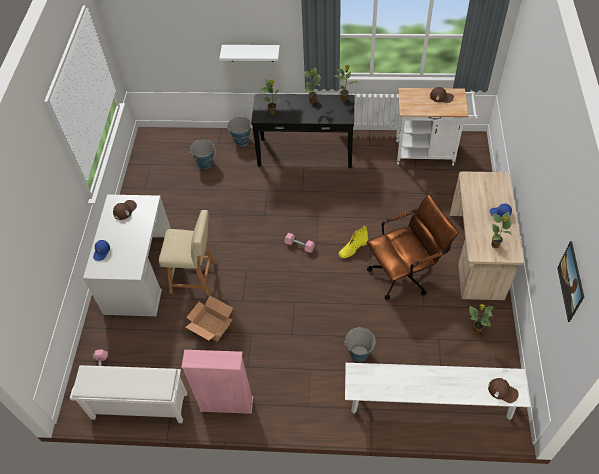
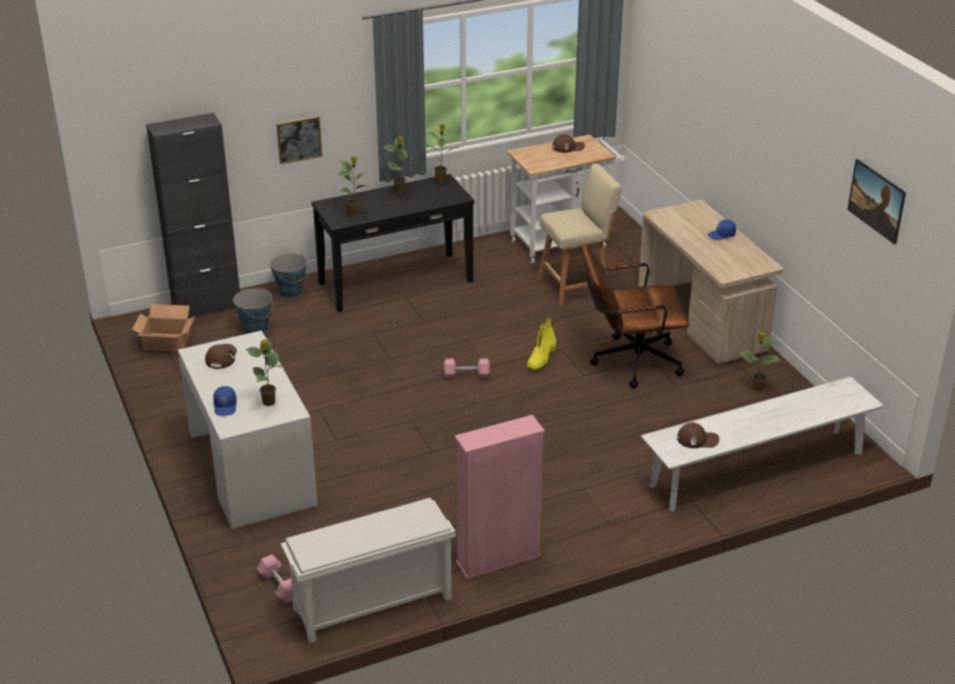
camera: 30 degrees left, 20 degrees down
beige stool [159,210,216,296] -> beige stool moved to [538,164,622,306]
cardboard box [185,295,233,342] -> cardboard box moved to [132,304,195,352]
white shelf [219,45,280,62] -> picture [276,116,322,164]
bucket [344,327,375,362] -> none
brown office chair [367,194,458,300] -> brown office chair turned 135 degrees counterclockwise [581,245,690,388]
brown cap [488,378,519,403] -> brown cap moved to [677,422,719,448]
potted plant [491,212,512,248] -> potted plant moved to [246,337,282,406]
none -> black cabinet [146,113,240,318]

